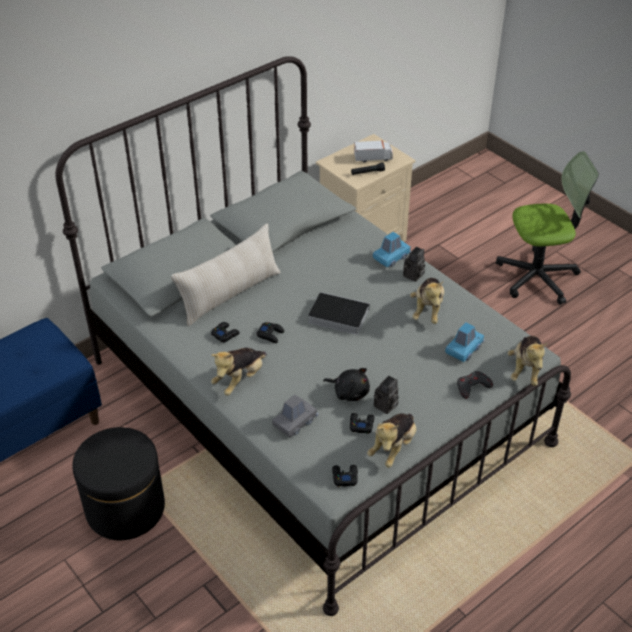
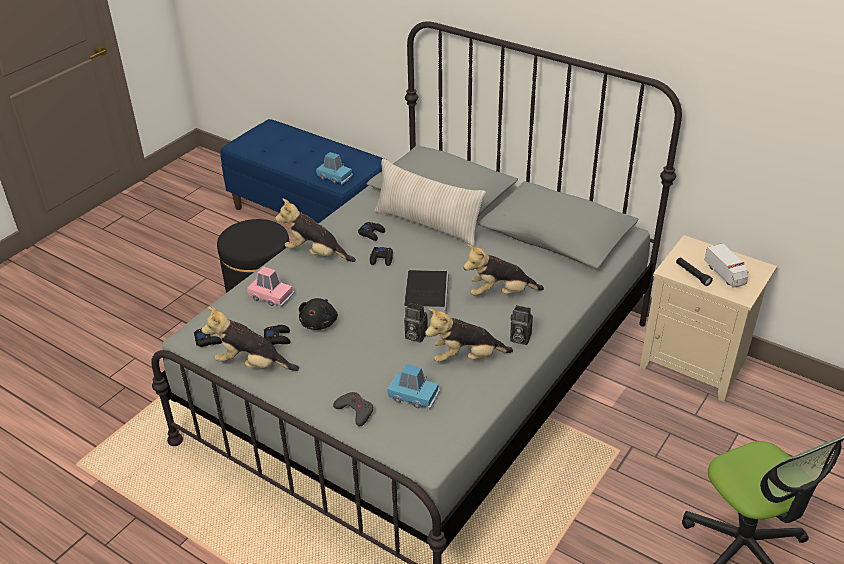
camera: 75 degrees right, 5 degrees down
grey toy car [272,395,318,437] -> pink toy car [247,266,294,307]
blue toy car [373,232,411,267] -> blue toy car moved to [316,152,353,184]
camera [374,375,399,414] -> camera moved to [404,303,428,343]
plush toy [508,336,548,386] -> plush toy moved to [463,244,544,295]

